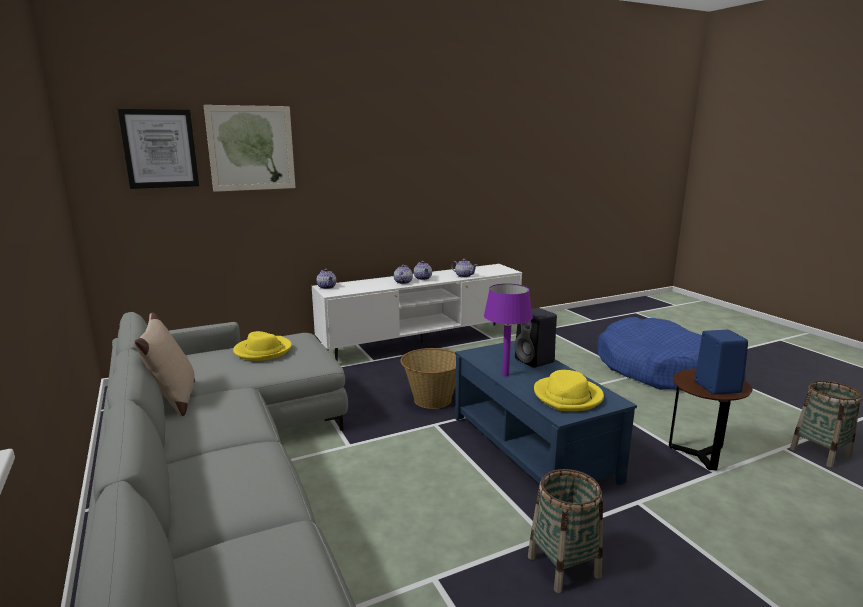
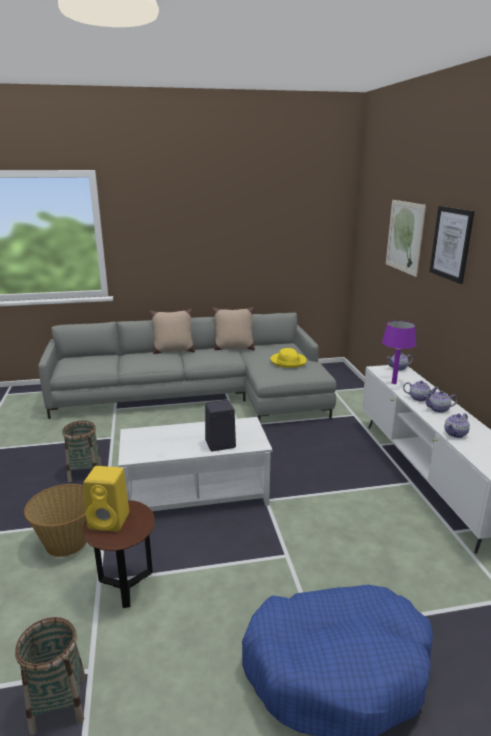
camera: 105 degrees right, 5 degrees up
picture [118,109,199,189] -> picture moved to [430,206,475,284]
basket [400,348,456,409] -> basket moved to [24,484,87,557]
blue coffee table [455,341,637,485] -> white coffee table [118,417,273,511]
purple table lamp [484,284,533,376] -> purple table lamp moved to [382,320,416,384]
yellow hat [534,370,604,411] -> none
blue speaker [694,330,748,395] -> yellow speaker [83,466,129,532]
none -> beige pillow [149,309,195,354]

